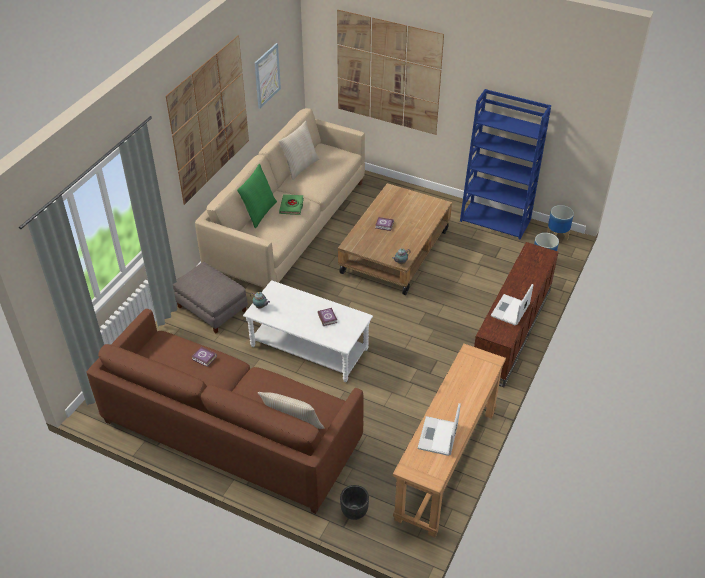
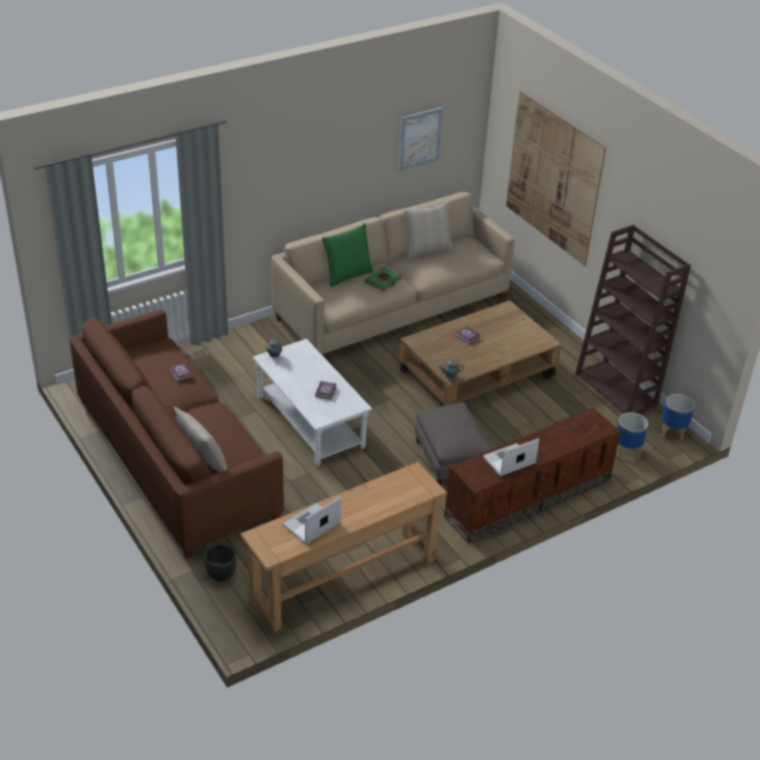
camera: 30 degrees right, 5 degrees down
picture [166,36,249,205] -> none
grey ottoman [173,262,248,333] -> grey ottoman moved to [414,403,490,485]
blue bookcase [460,89,551,239] -> brown bookcase [575,225,691,414]

